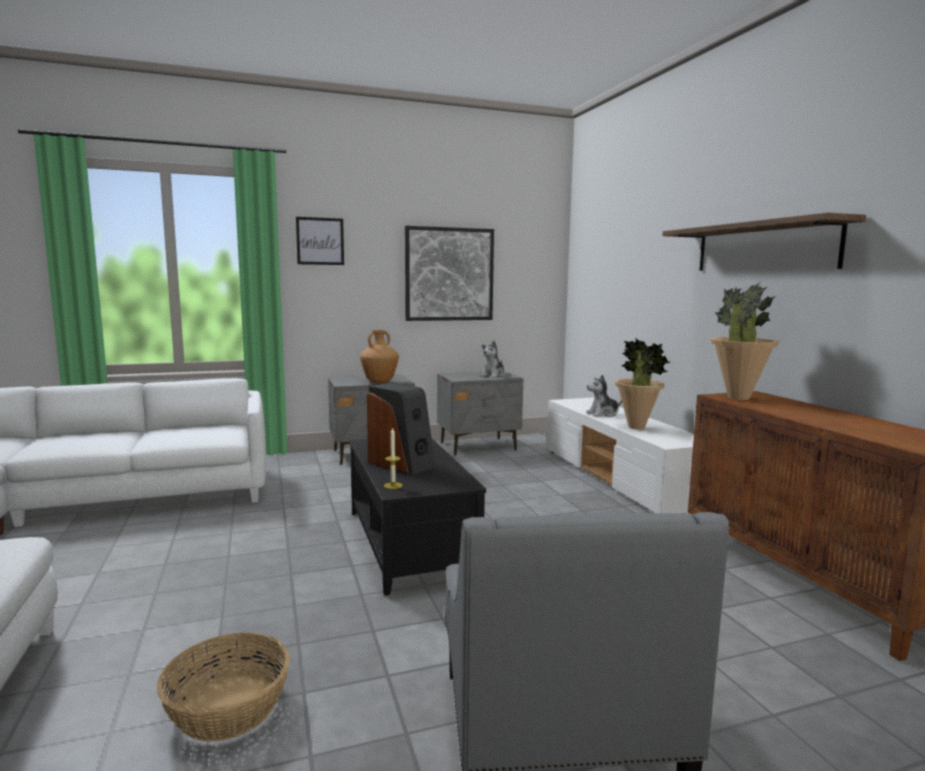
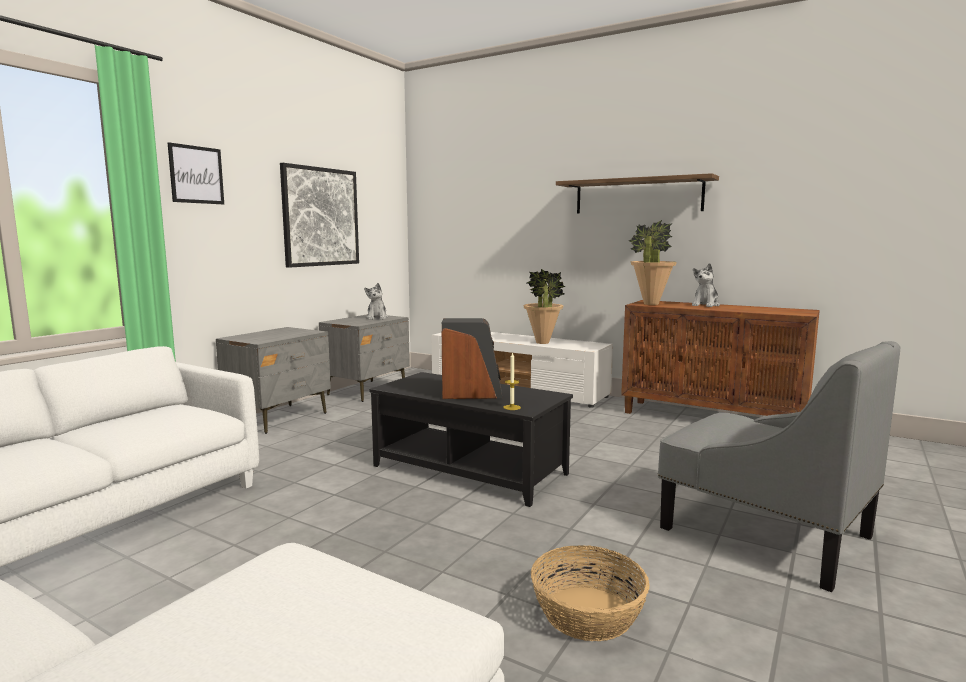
camera: 40 degrees left, 0 degrees up
brown vase [360,330,399,383] -> none
plush toy [586,374,622,417] -> plush toy moved to [692,263,720,307]

